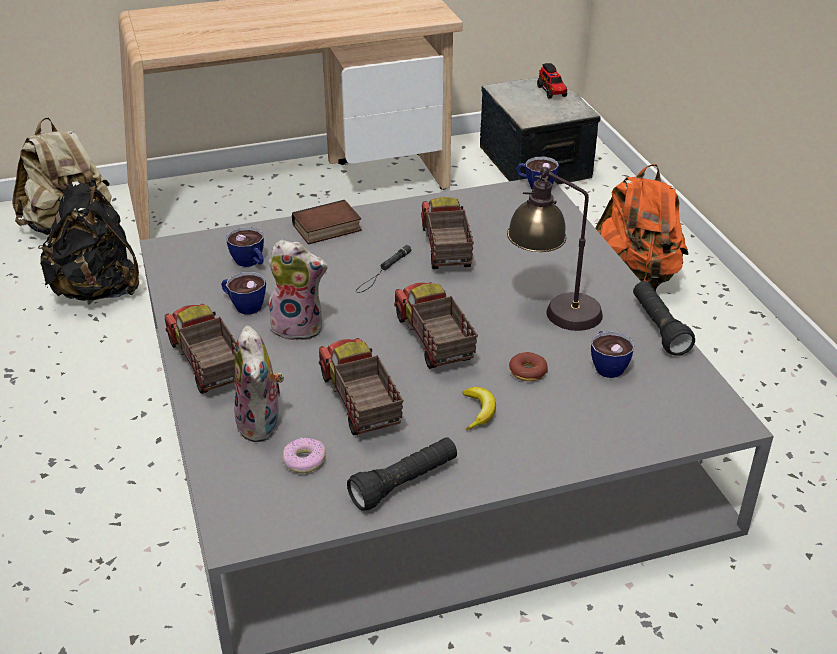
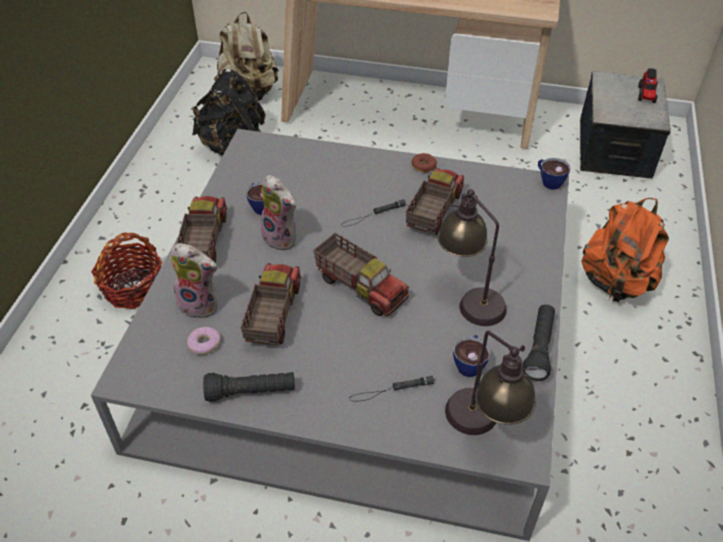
camera: 30 degrees right, 10 degrees up
cup [226,227,264,267] -> none
plush toy [234,325,284,442] -> plush toy turned 90 degrees counterclockwise [170,243,218,319]
book [292,200,362,245] -> none
toy truck [394,282,478,369] -> toy truck turned 120 degrees clockwise [313,233,409,316]
banana [462,387,496,430] -> none
donut [509,352,548,381] -> donut moved to [412,153,437,173]
none -> basket [91,232,162,309]
none -> black flashlight [349,376,434,401]
none -> table lamp [445,331,537,435]

